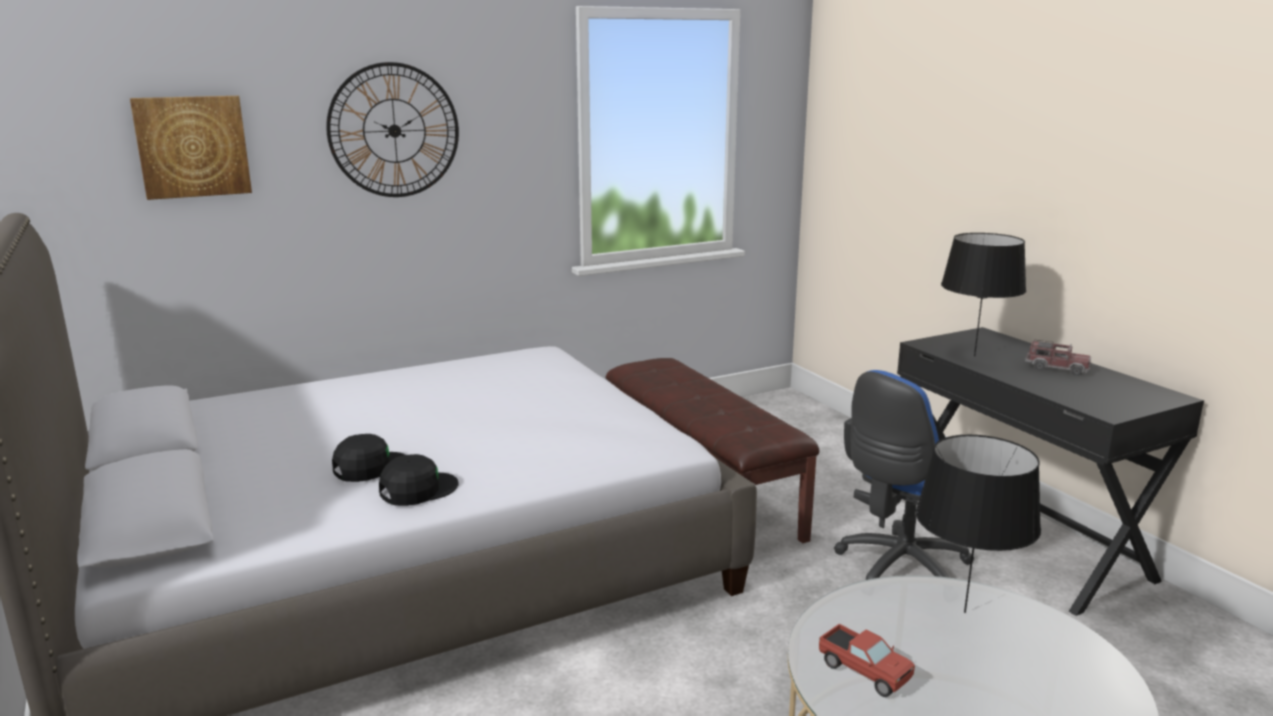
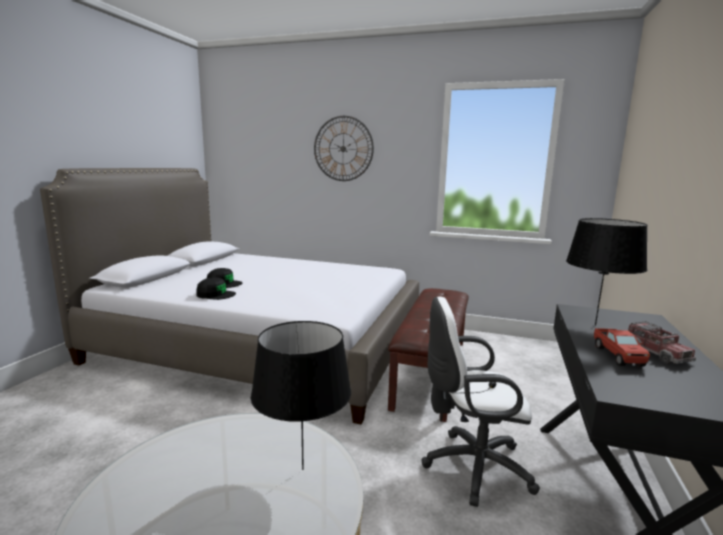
camera: 45 degrees right, 5 degrees down
picture [130,96,252,200] -> none
toy truck [819,624,915,697] -> toy truck moved to [594,328,650,367]
blue office chair [834,370,975,580] -> white office chair [422,297,540,507]

